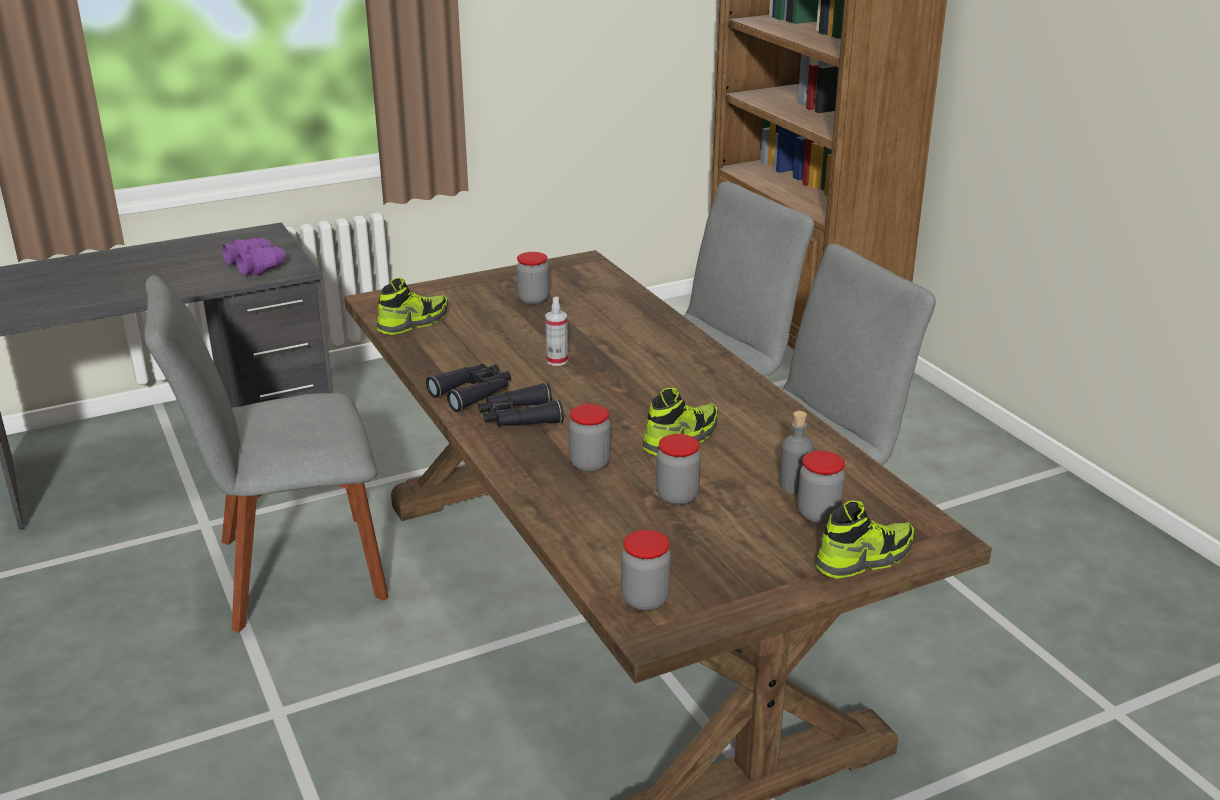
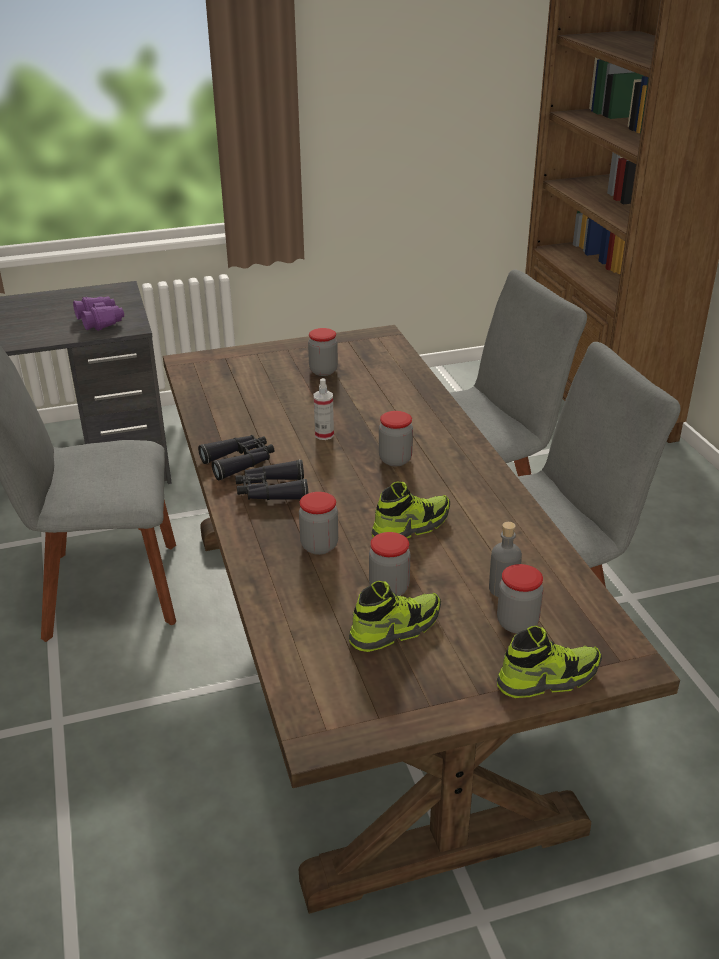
camera: 10 degrees right, 5 degrees up
shoe [376,278,448,335] -> shoe moved to [349,581,441,652]
jar [621,530,671,611] -> jar moved to [379,411,413,466]

